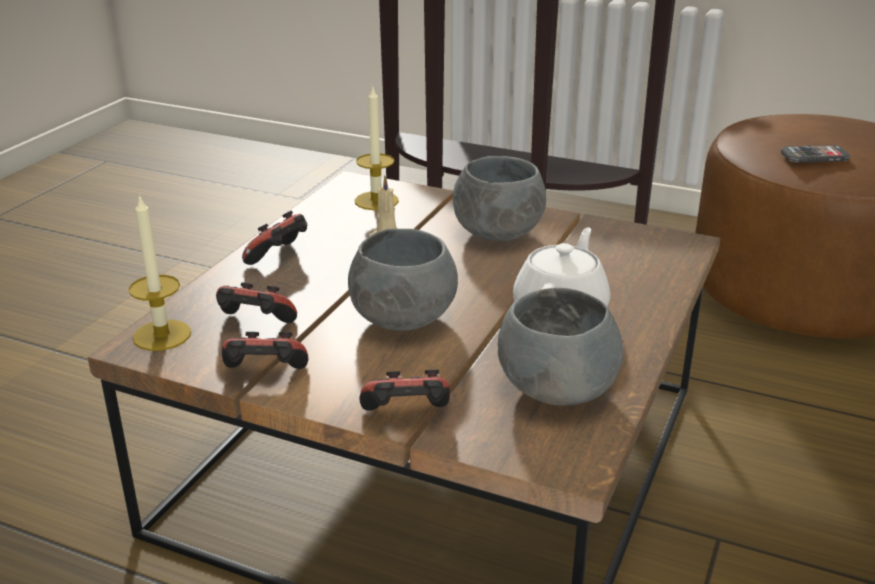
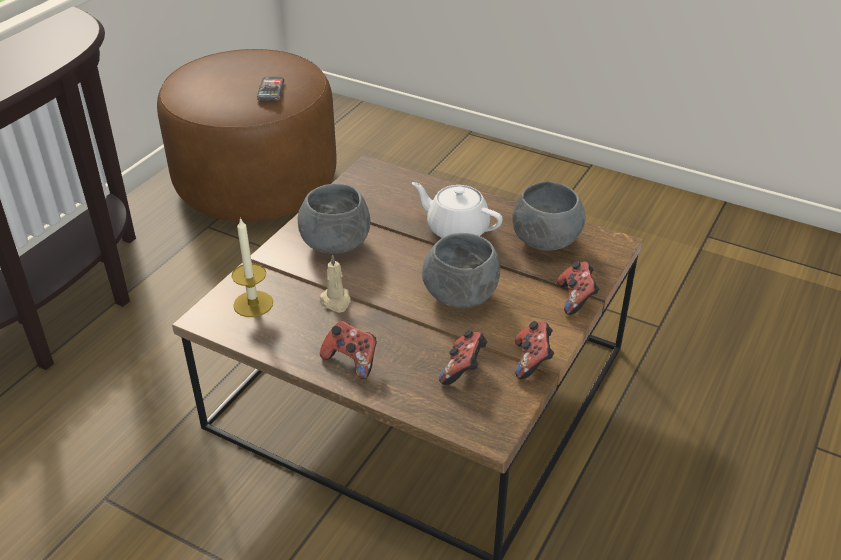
camera: 85 degrees left, 10 degrees up
candle [129,194,191,351] -> none

